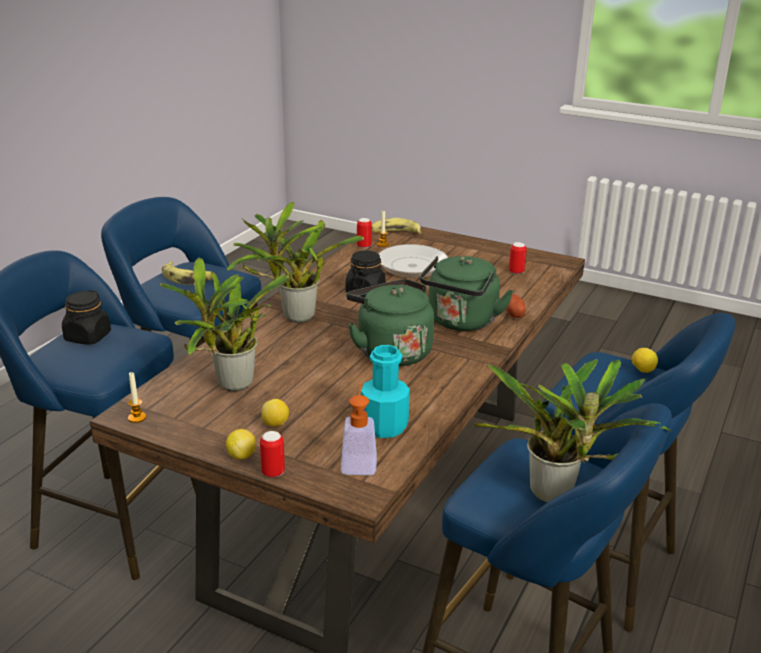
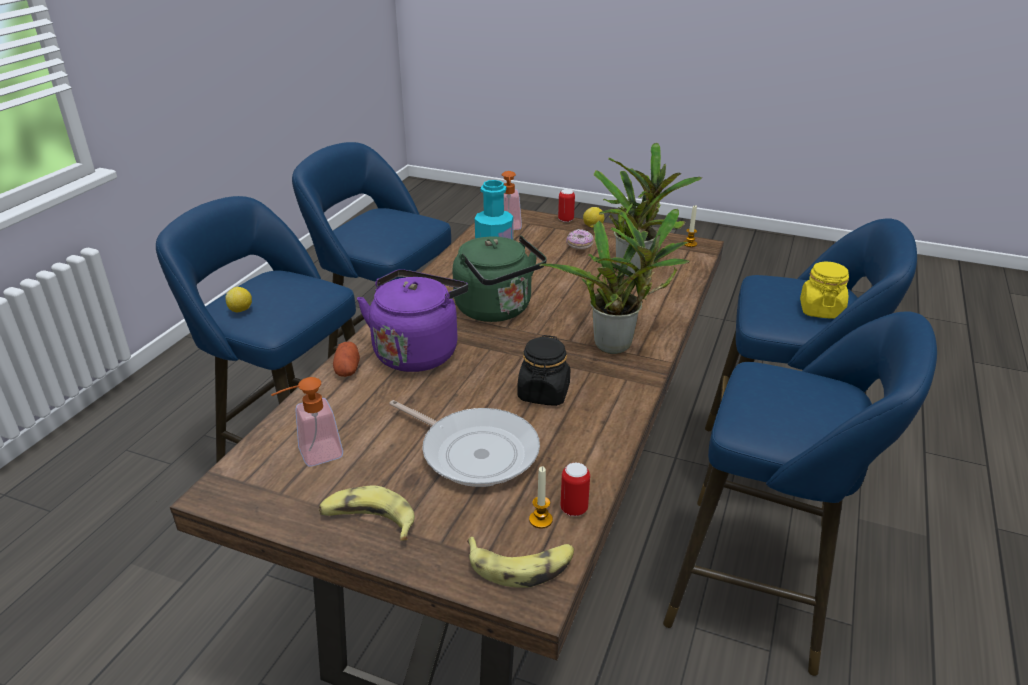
camera: 175 degrees right, 5 degrees up
black jar [62,290,111,345] -> yellow jar [800,261,849,319]
banana [162,261,213,285] -> banana moved to [319,485,415,541]
lemon [262,399,289,427] -> donut [566,229,594,250]
green kettle [420,256,513,331] -> purple kettle [357,269,468,372]
potted plant [473,359,671,503] -> none
can [509,242,527,274] -> soap dispenser [271,377,343,467]

